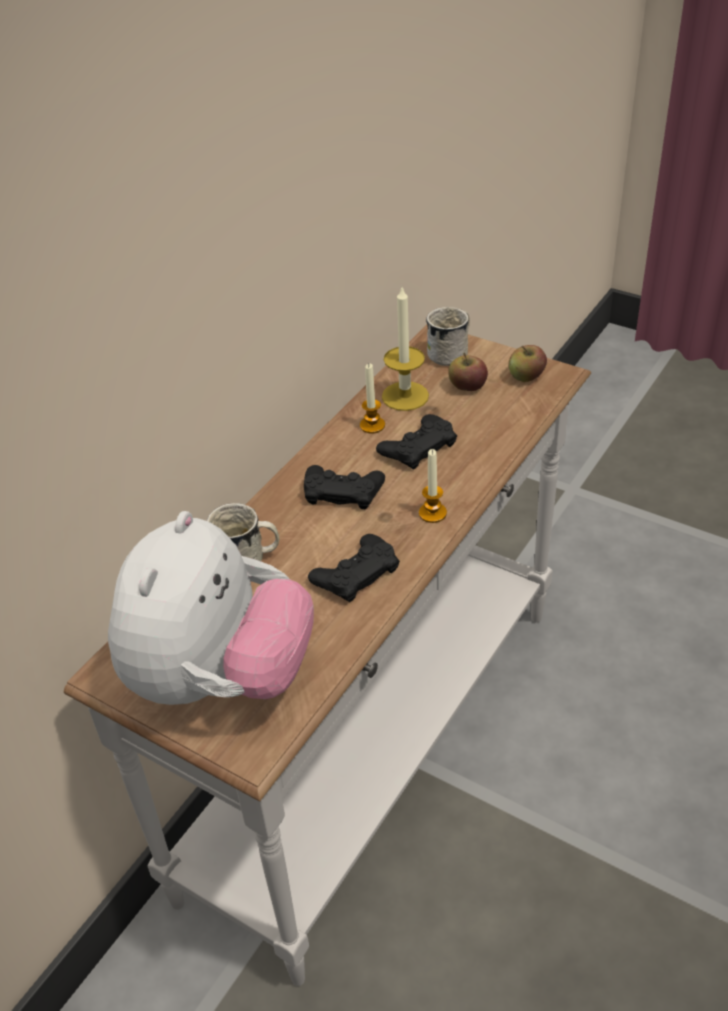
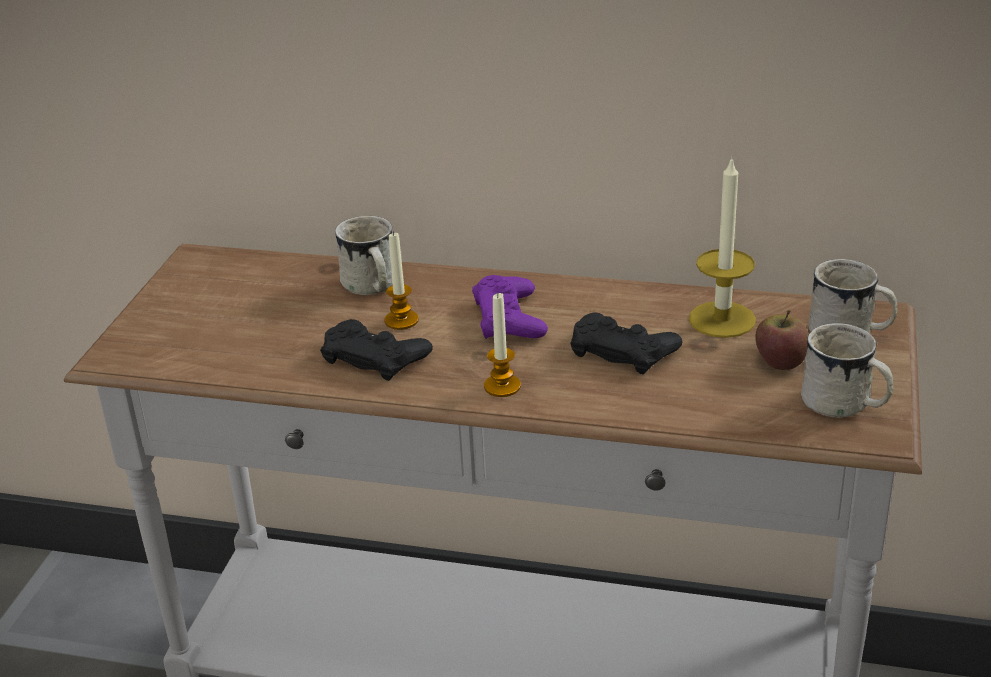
camera: 70 degrees right, 10 degrees down
plush toy [108,511,314,705] -> none
black game controller [304,465,385,509] -> purple game controller [472,275,548,339]
candle [360,364,385,433] -> candle moved to [384,231,419,330]
apple [509,345,547,382] -> white mug [801,323,894,418]

